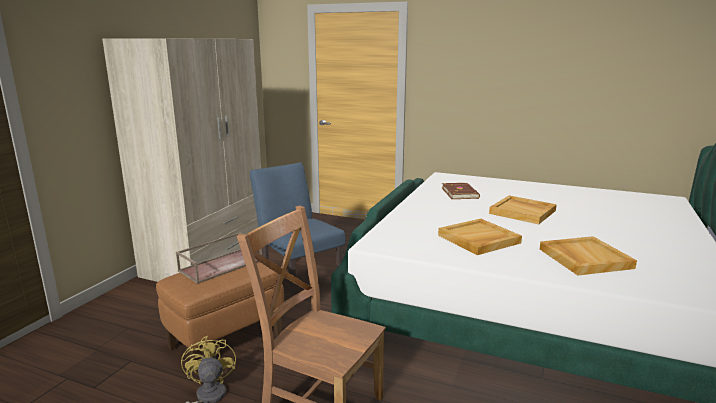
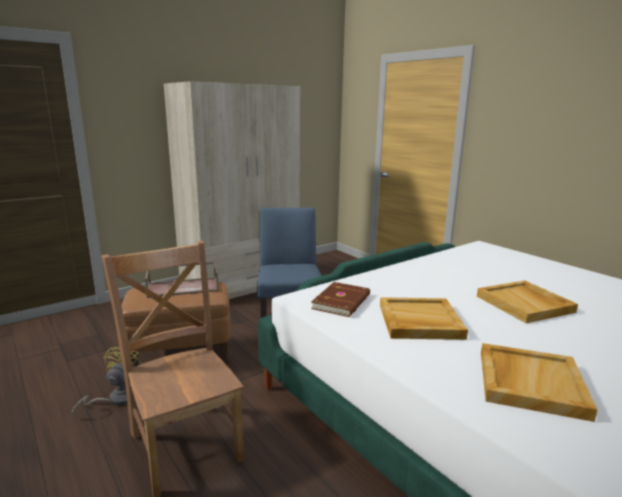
camera: 30 degrees right, 0 degrees up
brown book [442,183,480,199] -> brown book moved to [311,282,370,317]

